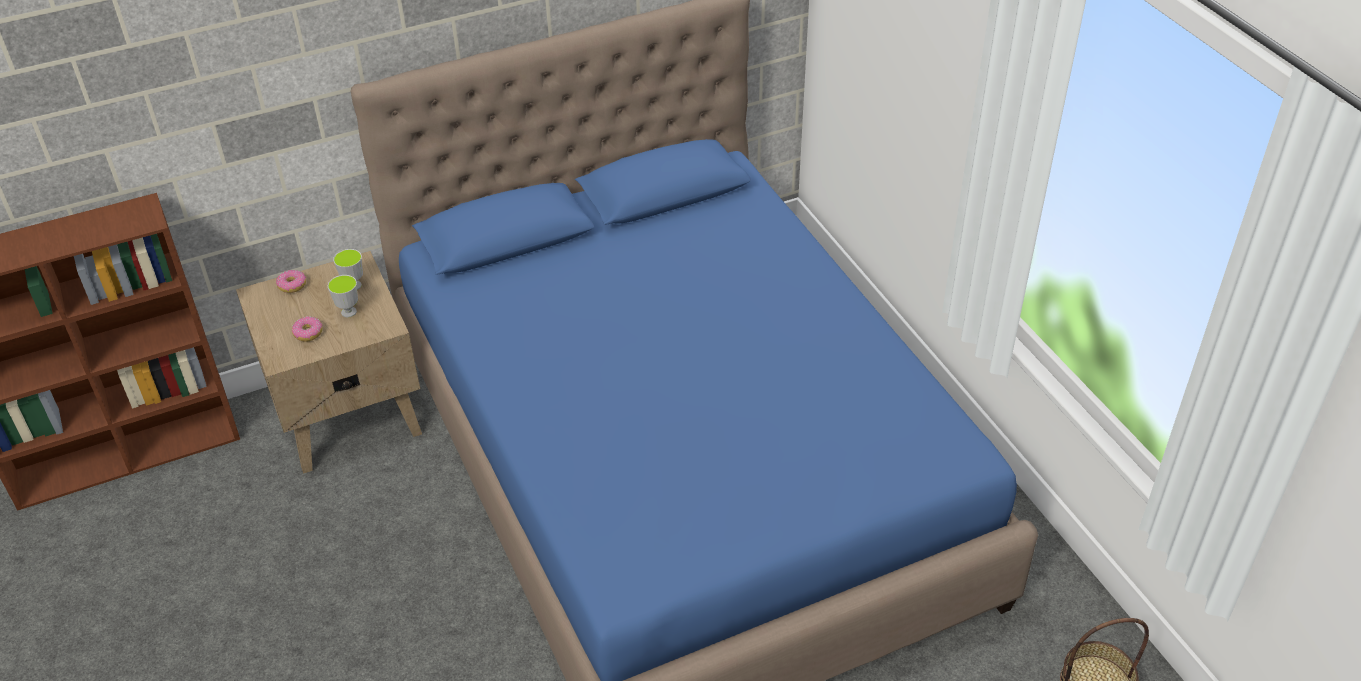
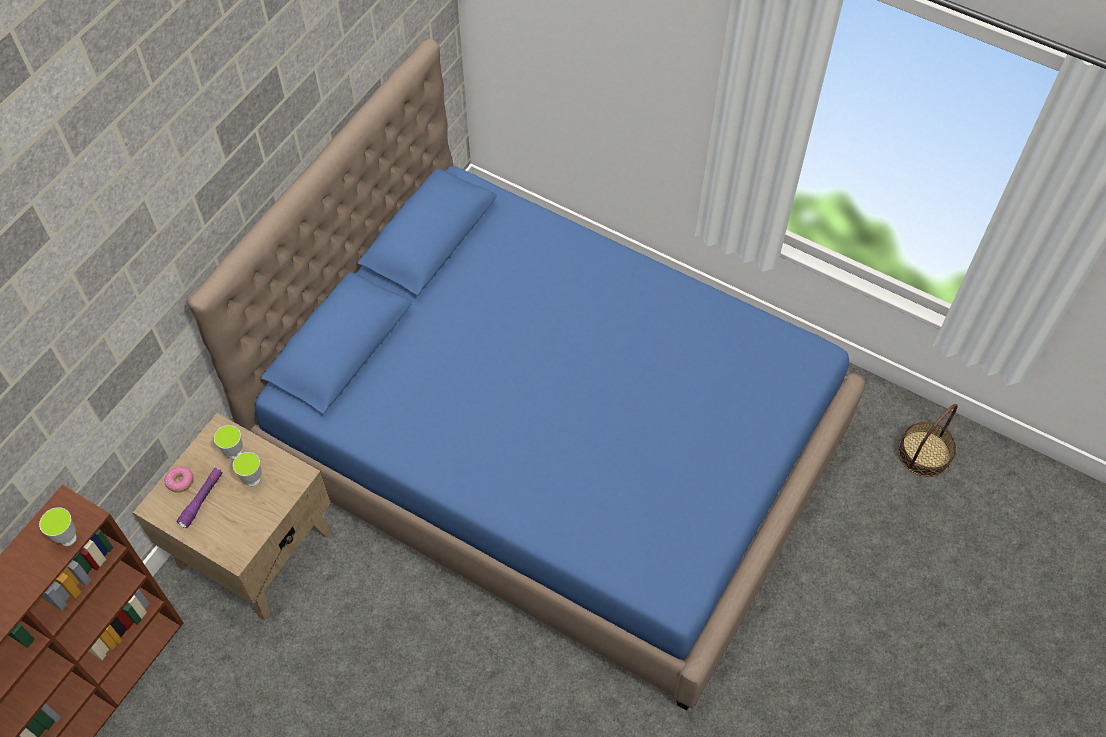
camera: 35 degrees left, 15 degrees up
donut [292,316,323,342] -> none
none -> cup [39,507,77,546]
none -> purple flashlight [177,468,223,528]

